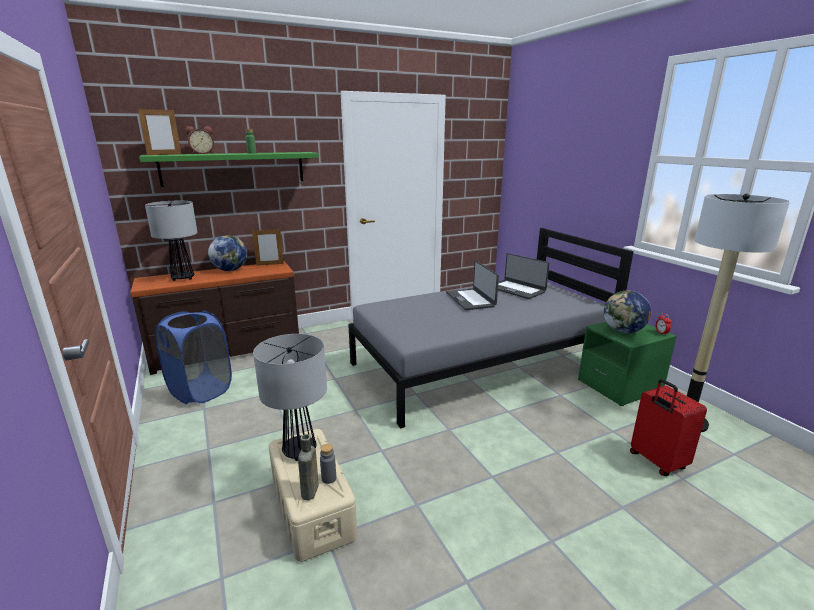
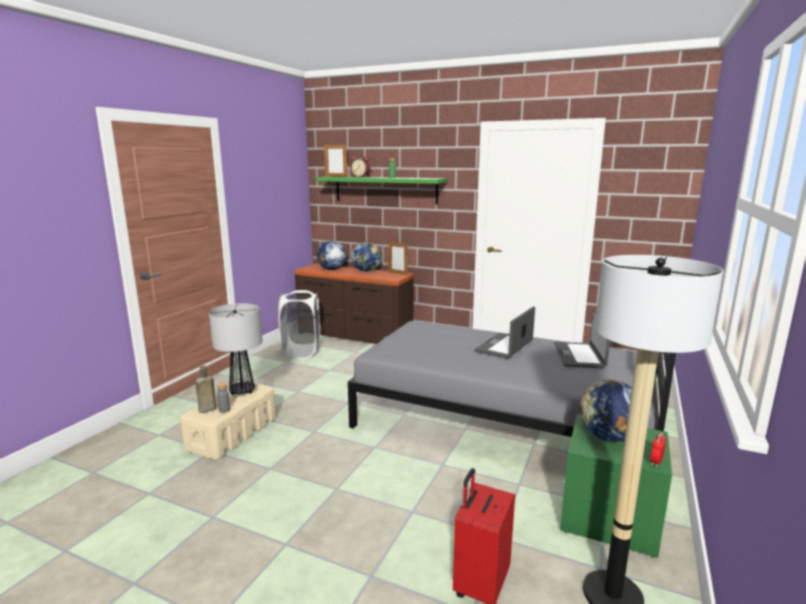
camera: 50 degrees right, 5 degrees down
table lamp [145,201,198,281] -> globe [317,241,346,270]
blue laundry basket [155,311,232,404] -> white laundry basket [278,290,320,359]

